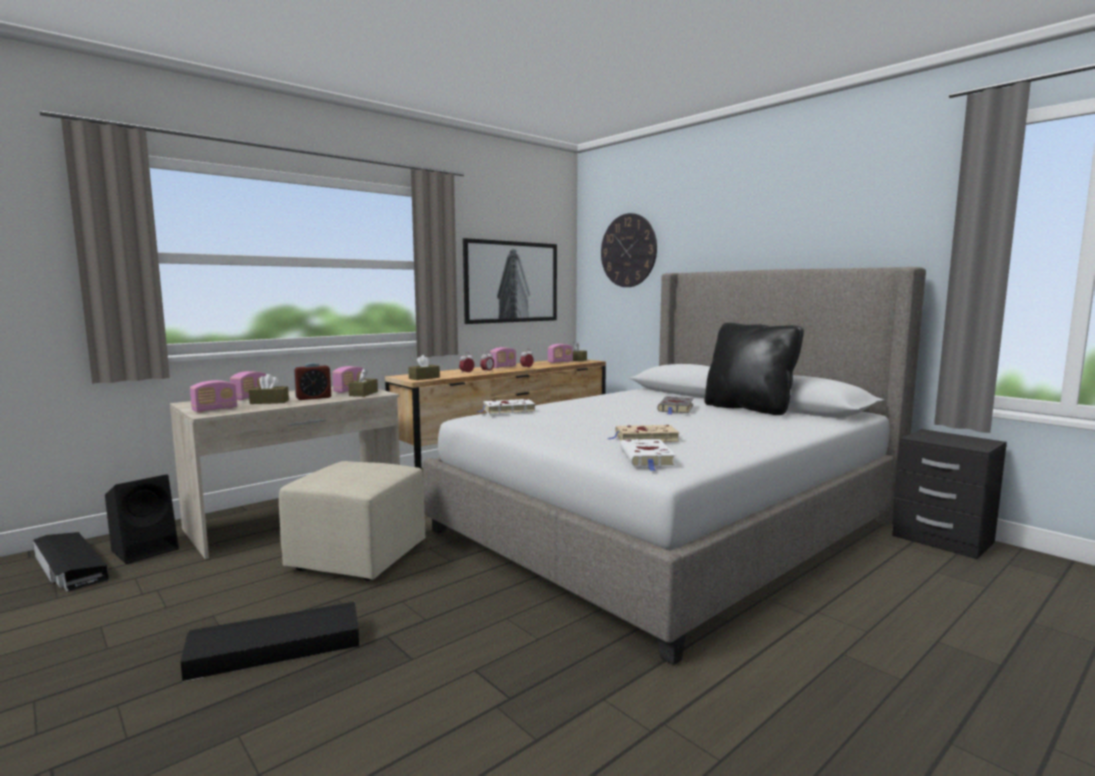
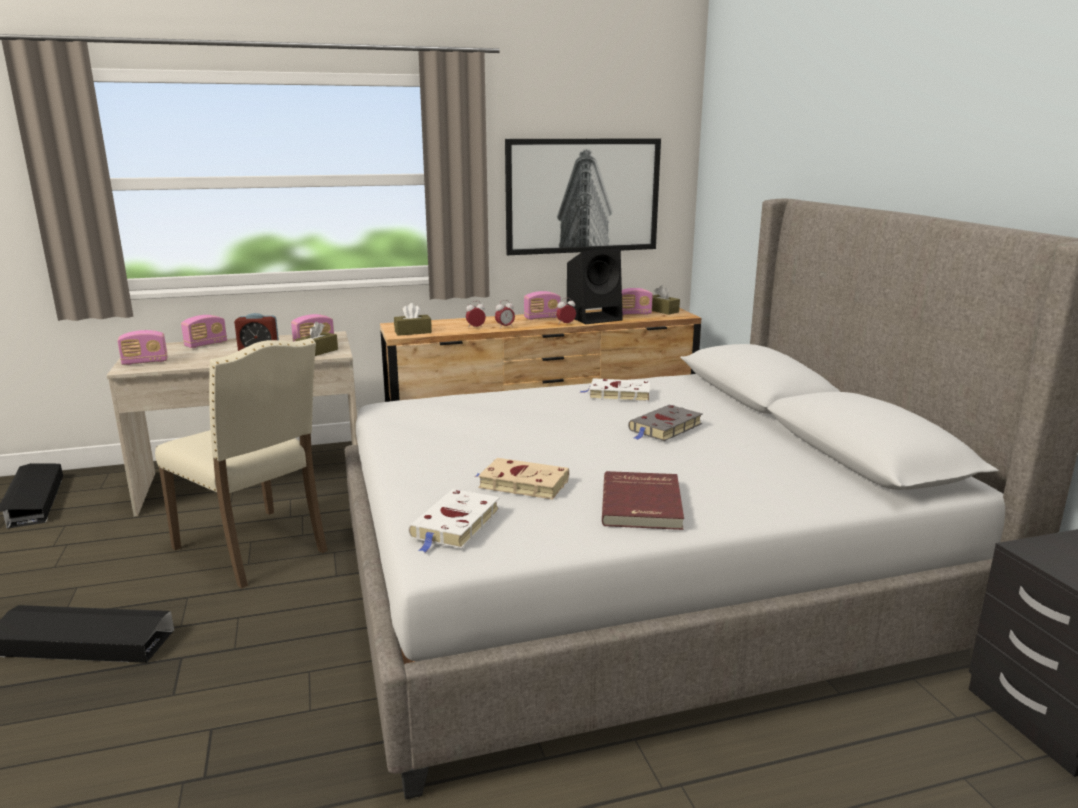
camera: 25 degrees right, 10 degrees up
black speaker [105,474,179,564] -> black speaker moved to [567,249,623,324]
brown tissue box [249,374,289,404] -> none
beige ottoman [279,461,425,580] -> beige chair [155,338,328,588]
white book [476,399,536,414] -> white book moved to [579,378,651,402]
wall clock [601,213,657,287] -> none
black pillow [704,323,804,415] -> none
none -> red book [602,471,684,530]

